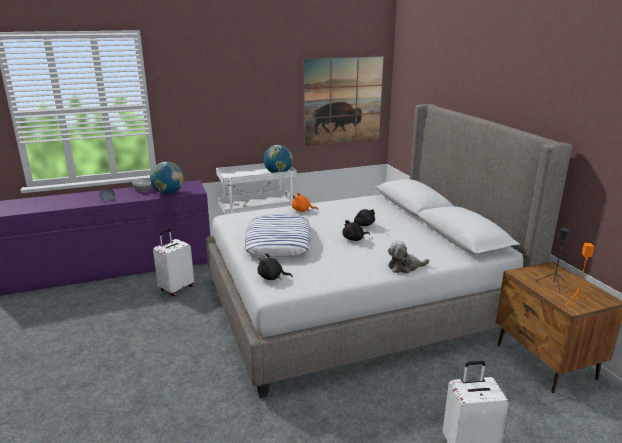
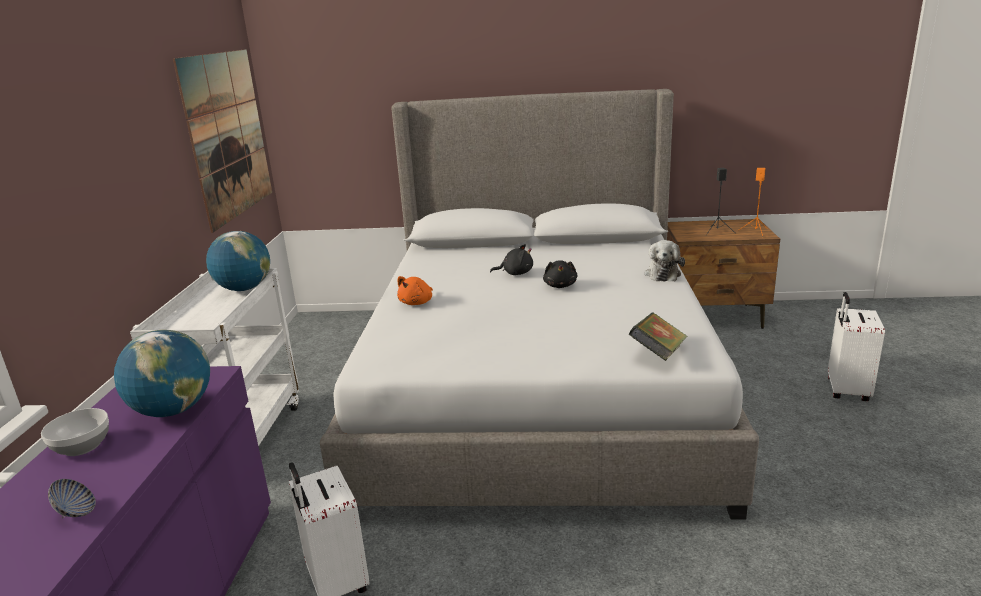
camera: 65 degrees left, 0 degrees up
pillow [245,214,311,257] -> none
black plush toy [257,253,293,280] -> book [629,313,687,361]

